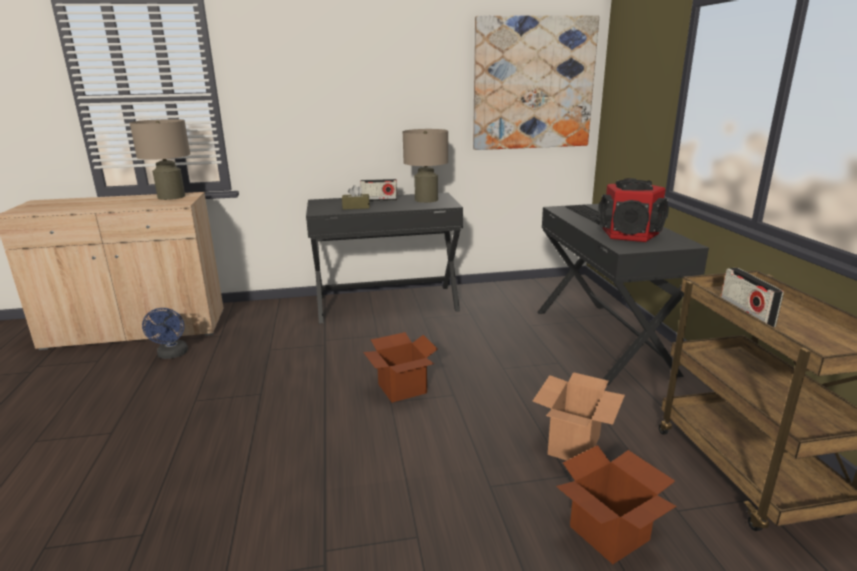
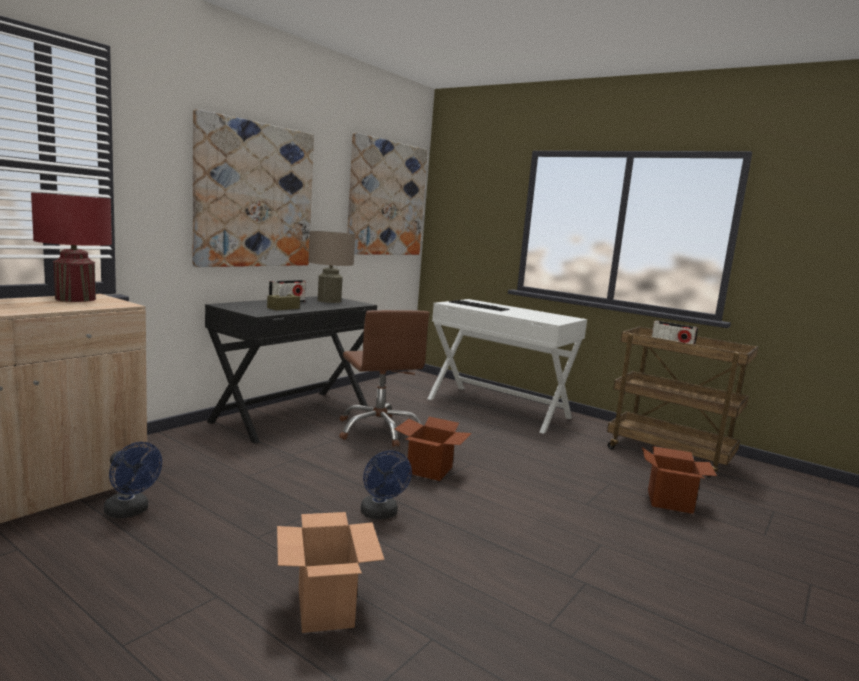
camera: 45 degrees left, 10 degrees down
beige table lamp [130,119,190,200] -> red table lamp [31,193,112,302]
cardboard box [533,372,625,461] -> cardboard box moved to [277,512,384,633]
black desk [537,204,709,385] -> white desk [427,299,587,434]
speaker [598,178,669,242] -> none
none -> picture [193,109,314,267]
none -> brown office chair [339,310,430,447]
none -> blue fan [361,451,412,520]

